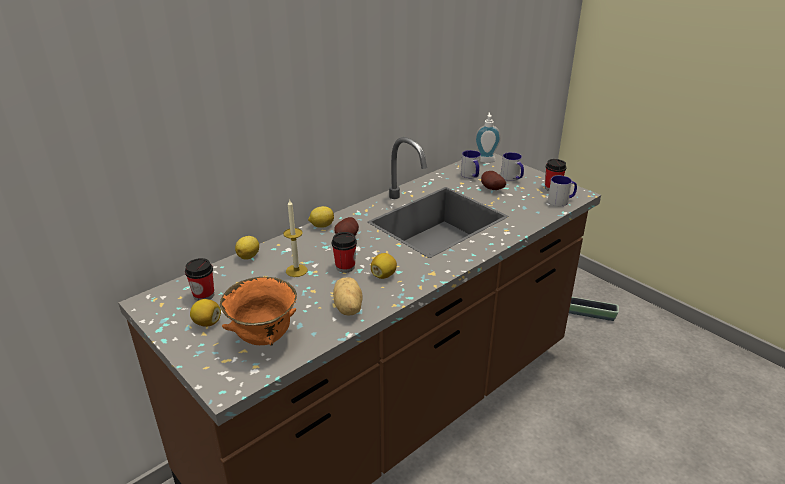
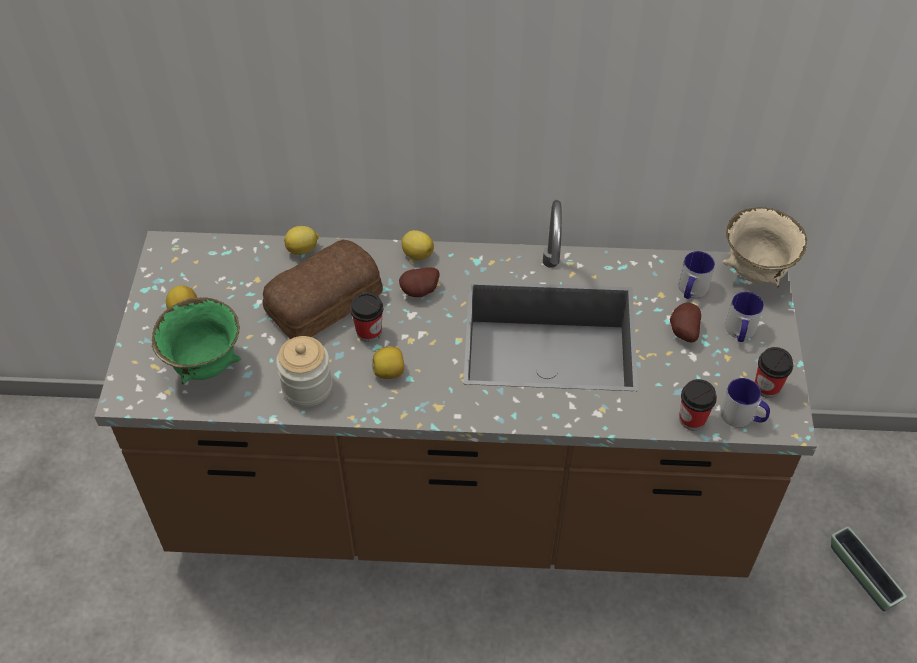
camera: 45 degrees right, 20 degrees up
cup [185,258,214,301] -> cup moved to [679,379,717,431]
orange bowl [220,277,297,346] -> green bowl [152,297,241,384]
candle [283,200,308,277] -> bread [263,240,383,339]
potato [333,277,363,316] -> jar [276,336,332,407]
soap dispenser [475,112,501,163] -> beige bowl [723,207,808,287]

